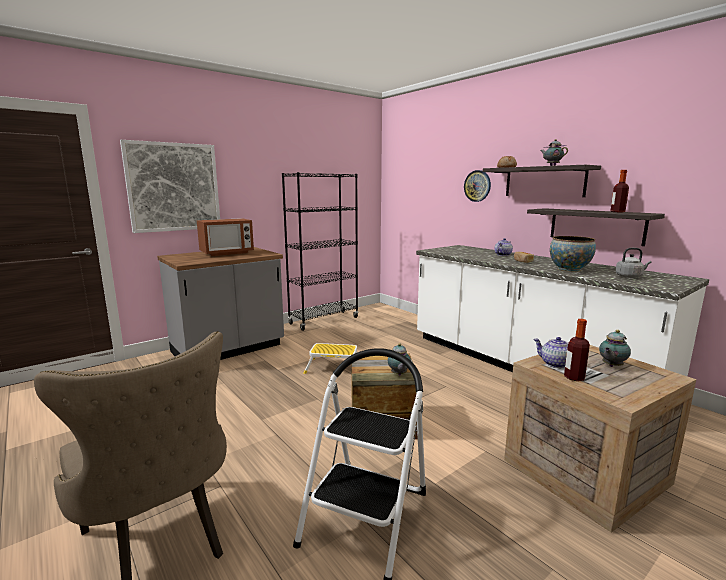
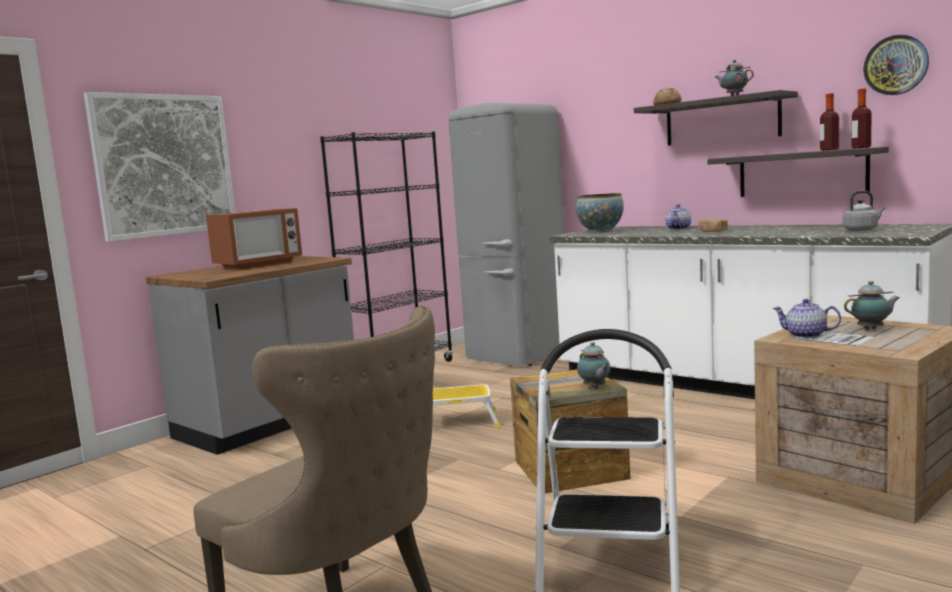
camera: 10 degrees left, 5 degrees down
wall clock [464,170,491,202] -> wall clock moved to [863,35,929,95]
bowl [550,236,596,272] -> bowl moved to [576,193,624,233]
bottle [564,319,590,381] -> bottle moved to [851,89,872,149]
teapot [599,330,631,367] -> teapot turned 135 degrees counterclockwise [844,281,899,330]
none -> grey fridge [448,103,564,366]

